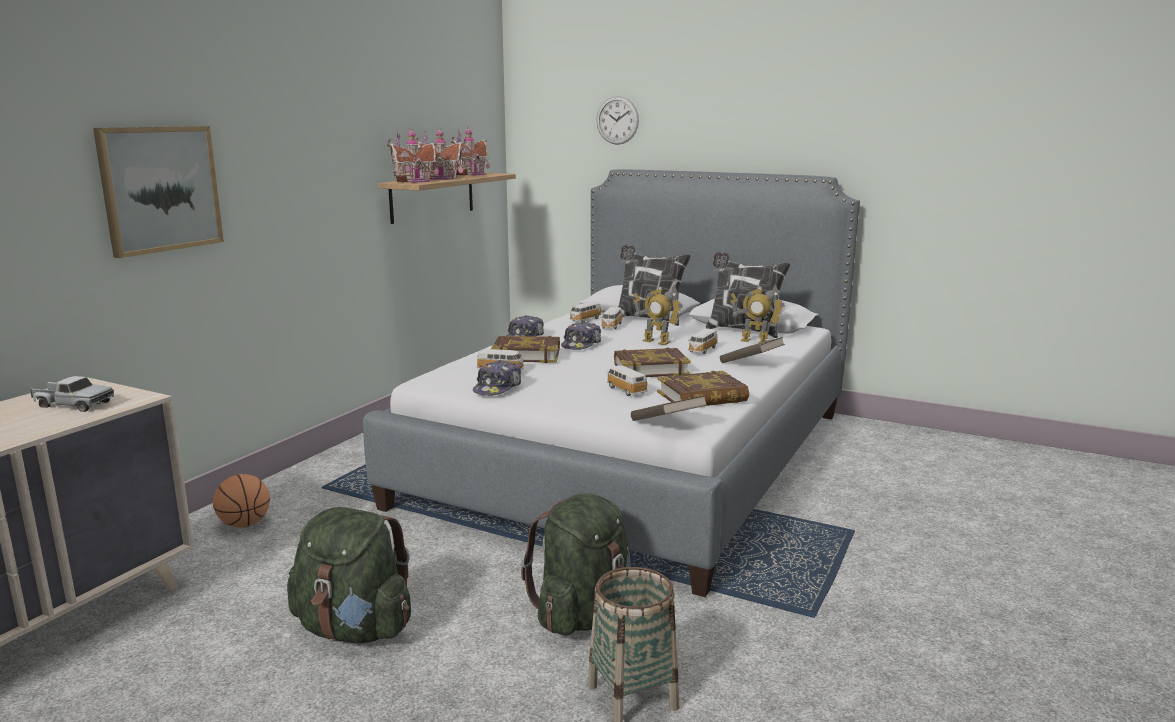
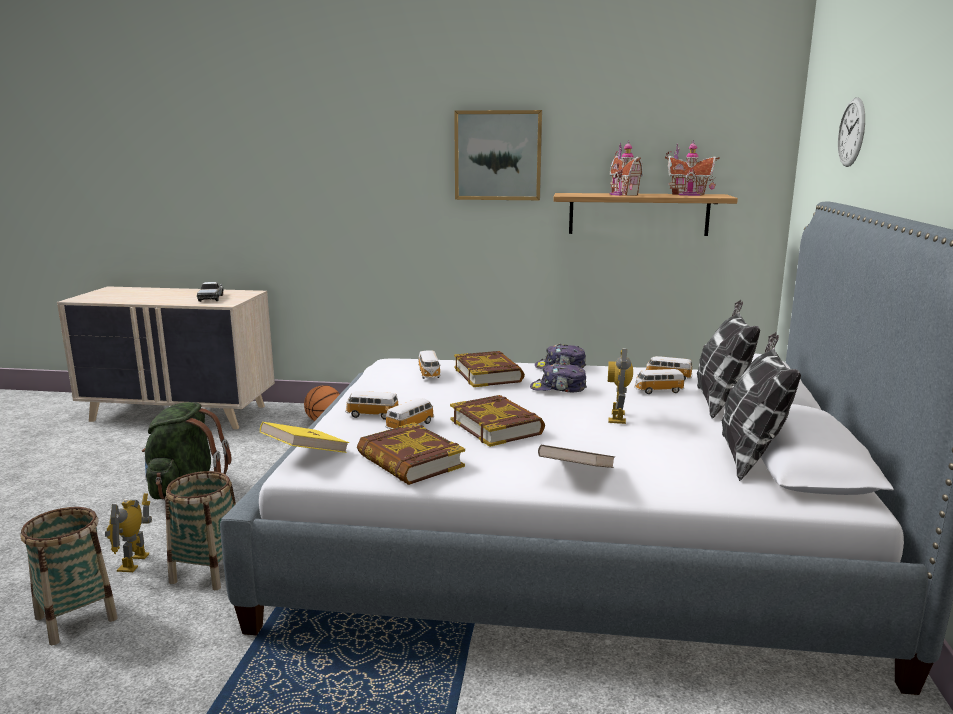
camera: 70 degrees right, 0 degrees up
picture [93,126,224,258] -> picture moved to [454,110,542,200]
toy house [387,127,439,183] -> none
cap [473,360,521,396] -> none
green backpack [521,493,631,635] -> basket [165,471,236,590]
brown book [631,395,707,421] -> yellow book [260,422,349,453]
toy car [688,328,718,354] -> toy car moved to [345,391,398,420]
toy robot [731,284,785,344] -> toy robot moved to [105,493,152,572]

